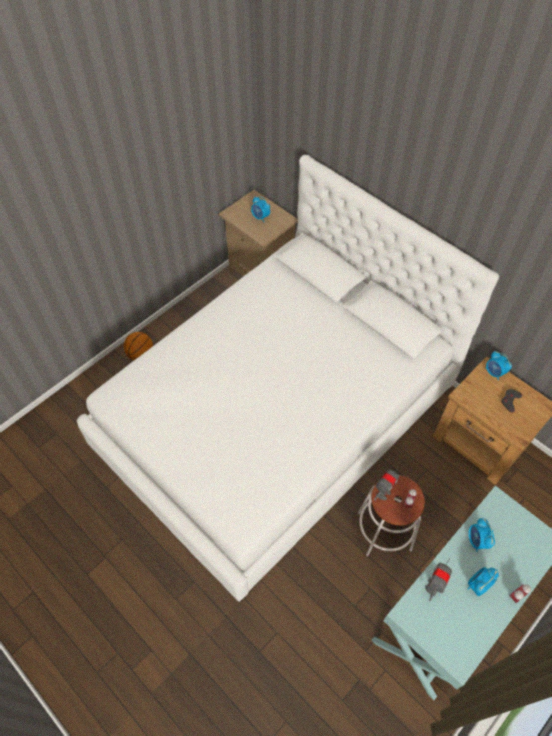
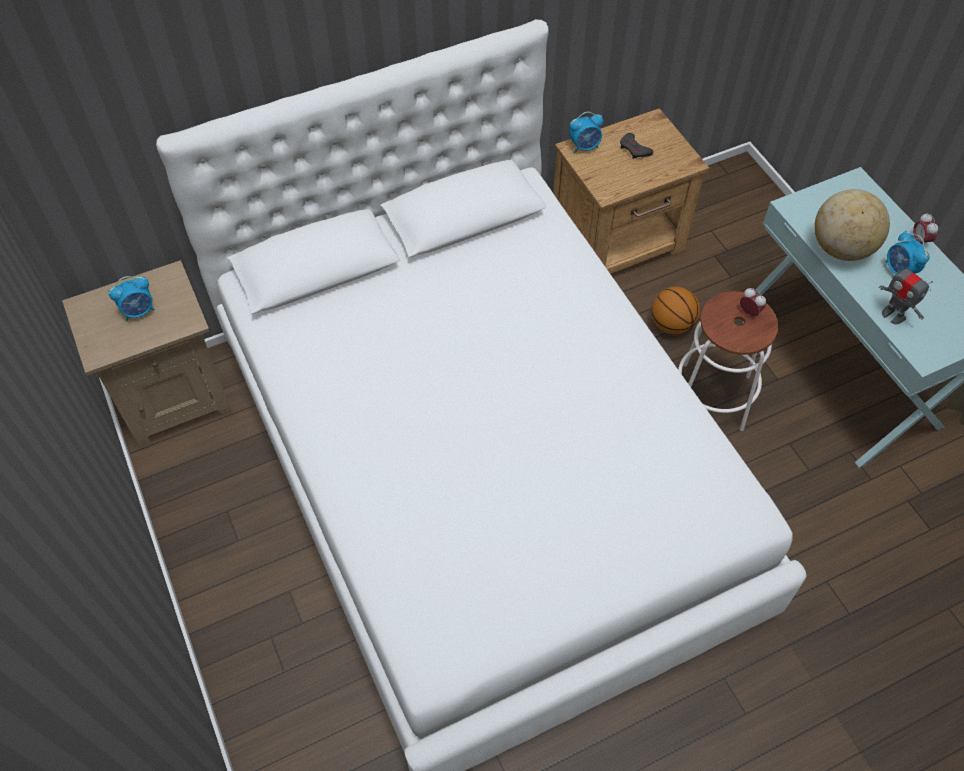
camera: 70 degrees left, 0 degrees up
basketball [124,332,153,360] -> basketball moved to [651,286,700,335]
toy robot [374,466,399,500] -> none
alarm clock [469,518,495,552] -> globe [814,189,890,261]

